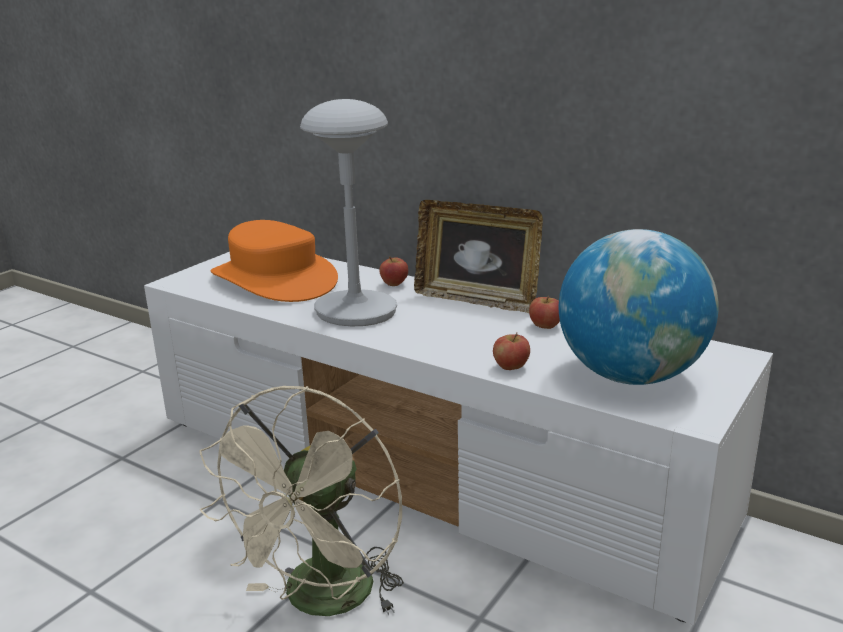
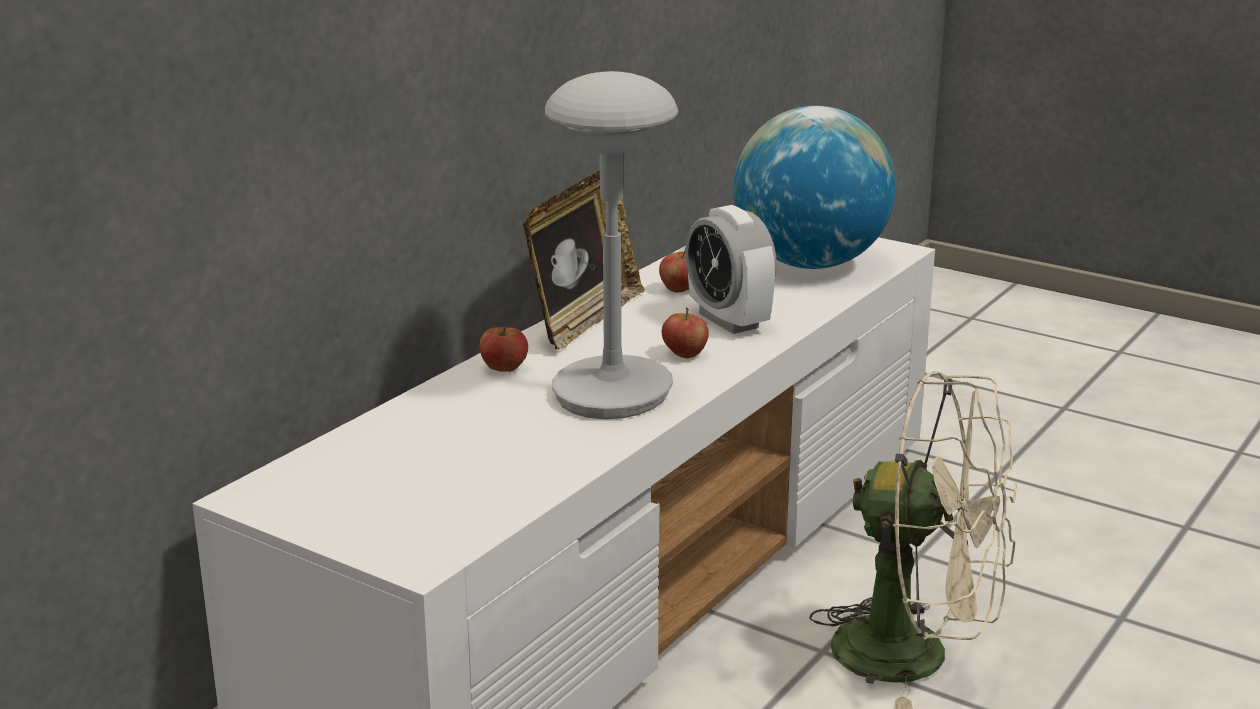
camera: 90 degrees left, 0 degrees up
orange hat [210,220,338,302] -> none
apple [493,332,530,370] -> apple moved to [662,307,709,358]
none -> alarm clock [685,205,777,334]

